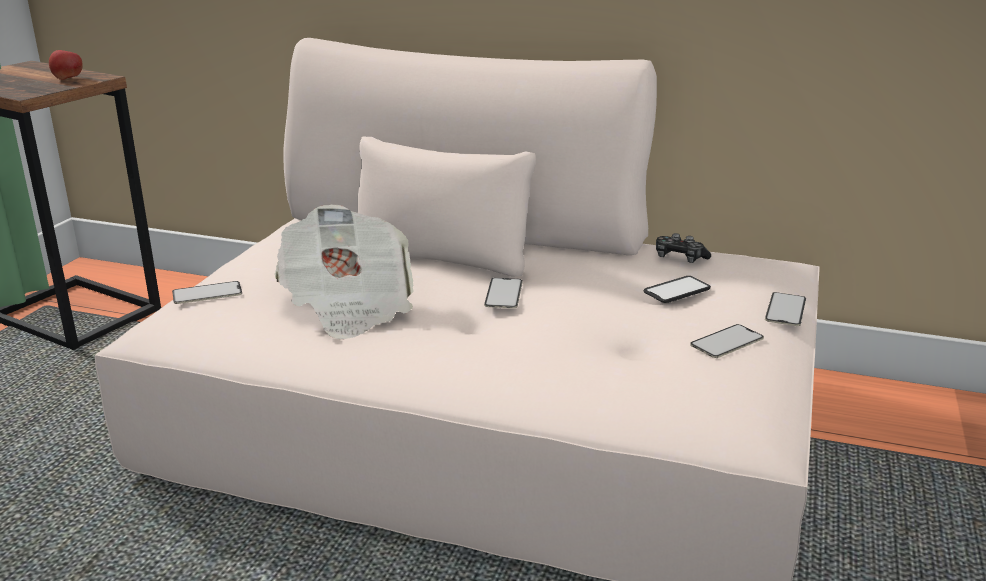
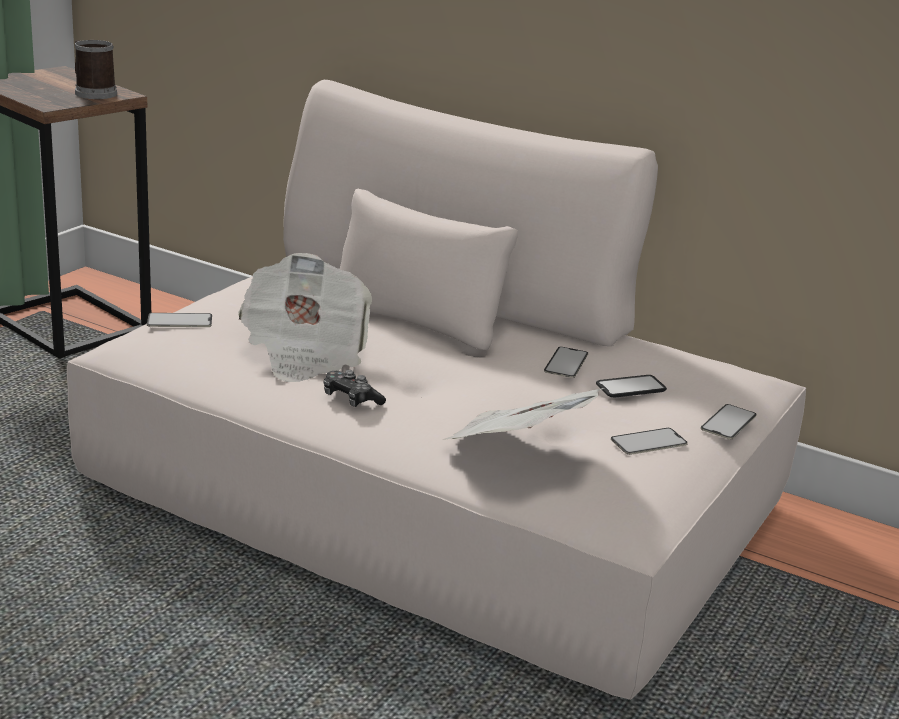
camera: 10 degrees right, 0 degrees up
apple [49,50,83,80] -> mug [75,40,117,99]
phone [484,278,523,308] -> phone moved to [544,347,588,378]
game controller [656,233,711,263] -> game controller moved to [323,370,386,407]
none -> newspaper [443,388,604,440]

